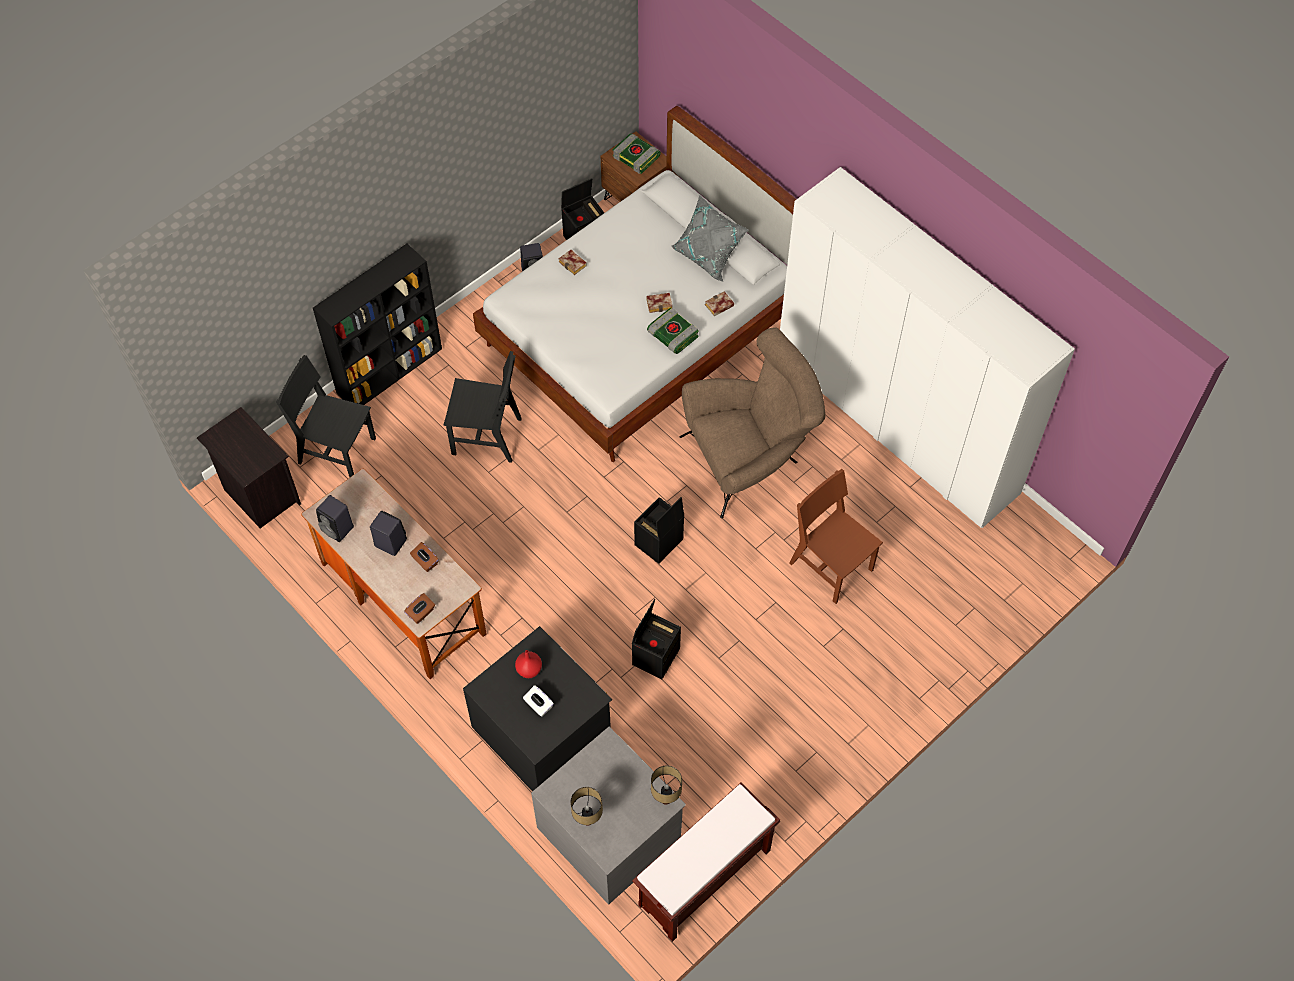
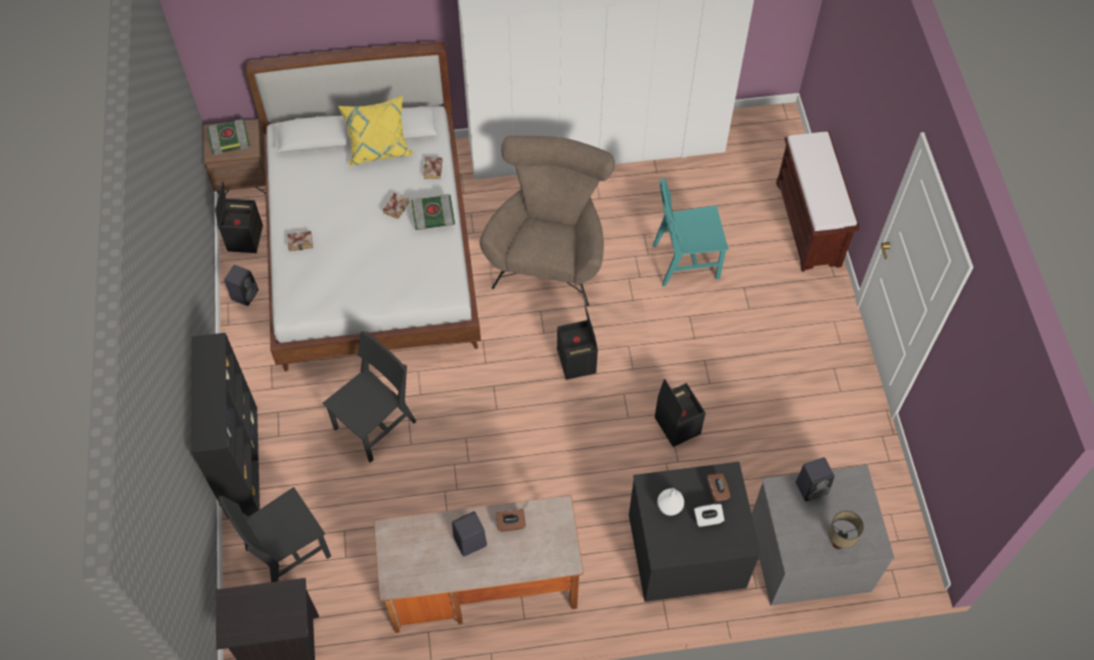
camera: 55 degrees left, 0 degrees up
black speaker [316,495,354,542] -> black speaker moved to [796,457,834,502]
brown tissue box [404,593,435,624] -> brown tissue box moved to [707,474,731,503]
red vase [515,650,542,678] -> white vase [657,488,684,516]
brown bench [632,782,780,942] -> brown bench moved to [776,130,860,272]
table lamp [651,765,682,805] -> none
grey pillow [671,194,749,281] -> yellow pillow [338,96,414,166]
brown chair [790,469,883,604] -> turquoise chair [653,177,729,287]

